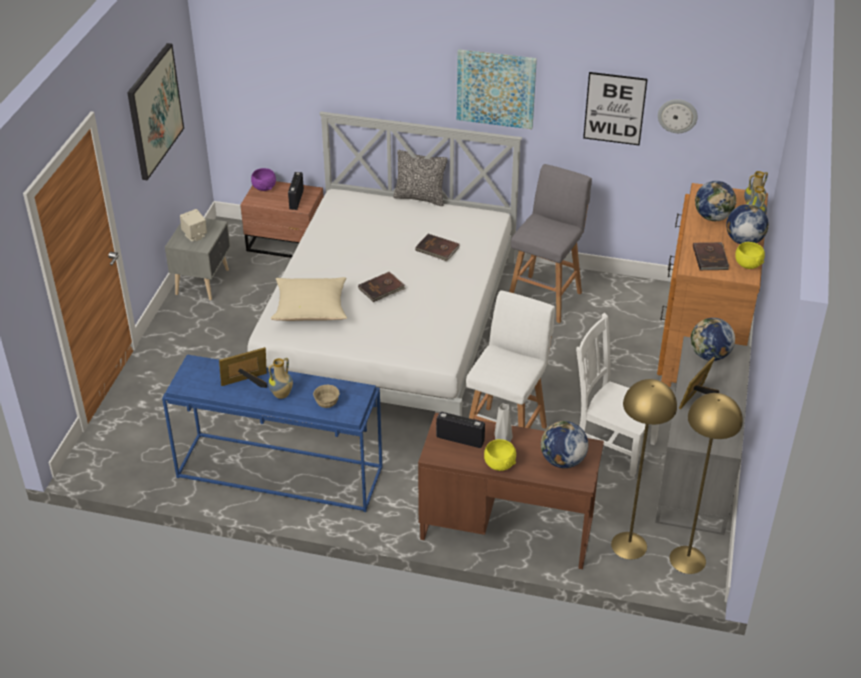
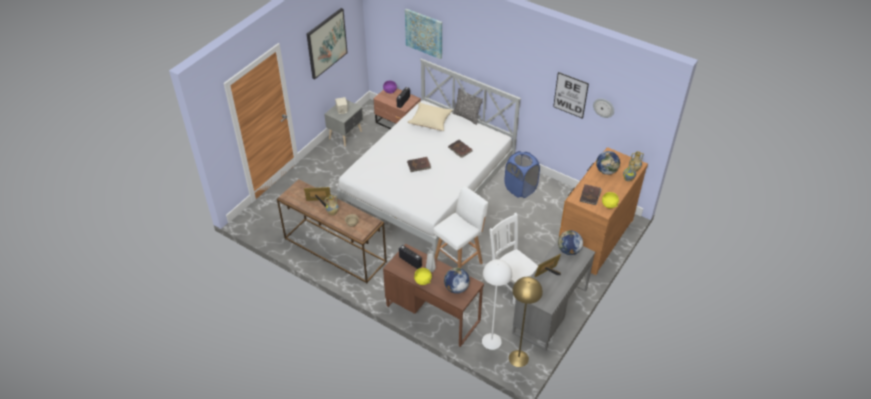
camera: 20 degrees right, 5 degrees up
blue console table [162,355,383,512] -> brown console table [277,179,387,284]
beige pillow [271,277,347,321] -> beige pillow moved to [408,102,453,131]
picture [457,49,537,129] -> picture moved to [405,9,442,59]
grey stool [509,164,592,323] -> blue laundry basket [504,151,540,198]
yellow floor lamp [611,379,677,559] -> white floor lamp [482,259,512,350]
globe [726,204,769,244] -> none

